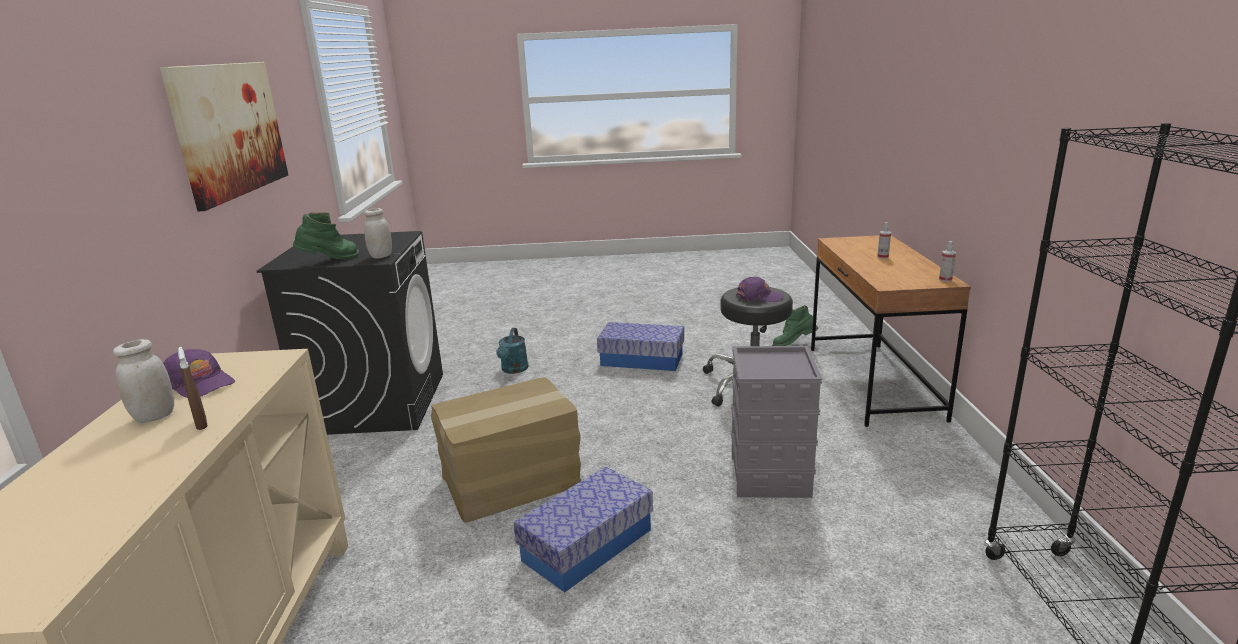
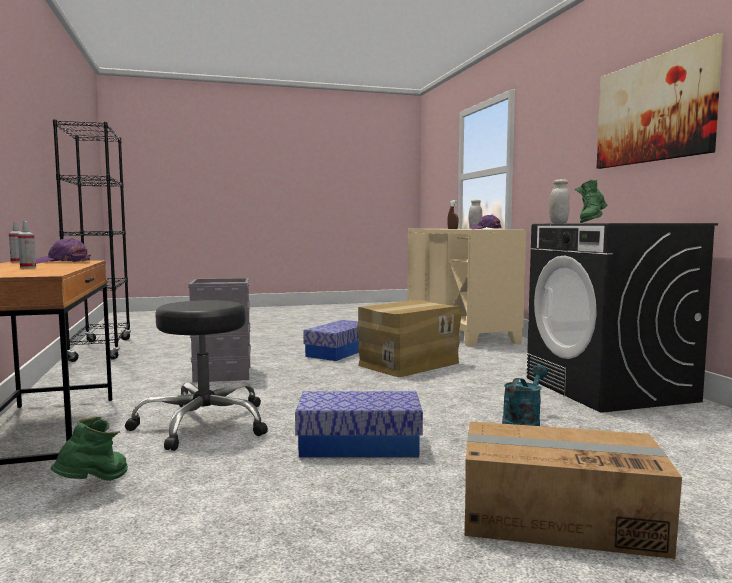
camera: 165 degrees right, 15 degrees down
turquoise watering can [496,328,529,374] -> turquoise watering can turned 45 degrees clockwise [502,365,548,426]
purple cap [736,277,784,302] -> purple cap moved to [36,238,91,263]
green boot [772,305,818,346] -> green boot turned 45 degrees counterclockwise [50,416,128,481]
none -> cardboard box [465,421,682,559]

